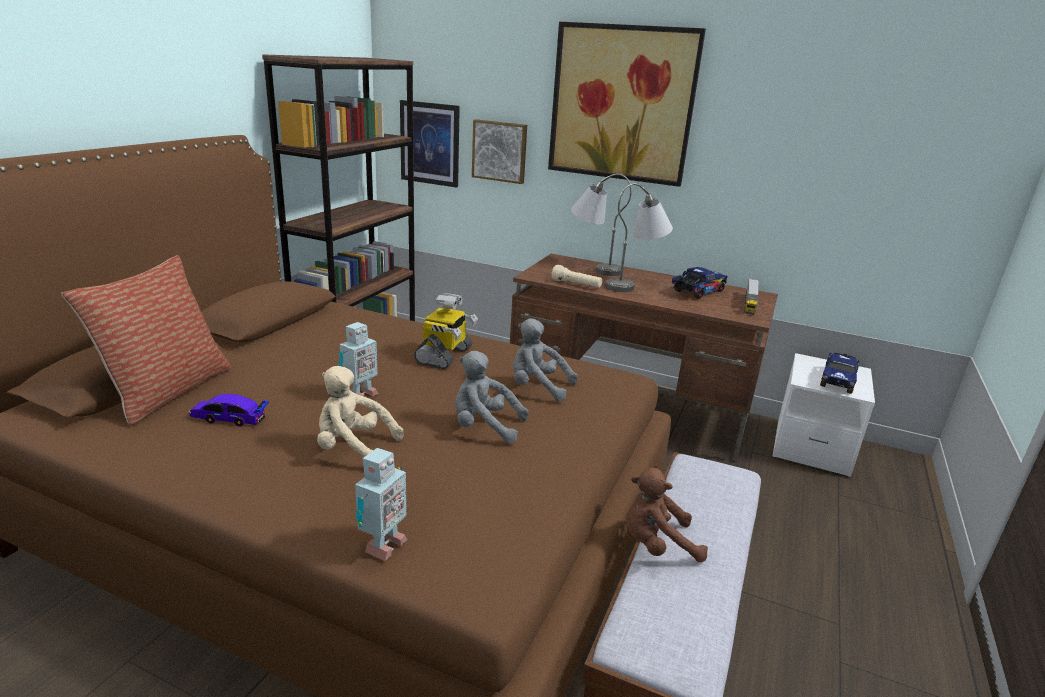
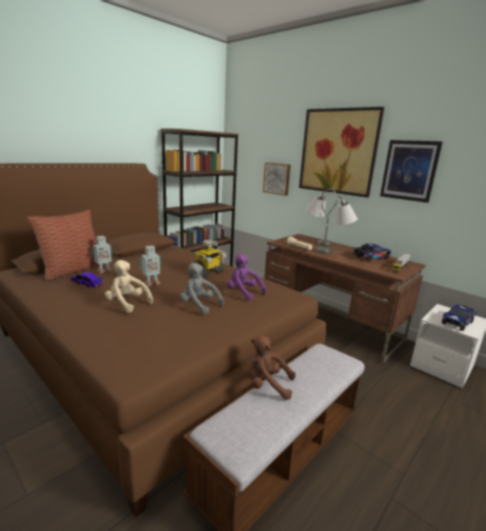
camera: 20 degrees right, 5 degrees down
toy robot [355,448,407,561] -> toy robot moved to [91,236,113,273]
picture [400,100,460,188] -> picture moved to [380,140,443,203]
grey plush toy [513,319,578,401] -> purple plush toy [227,254,267,300]

